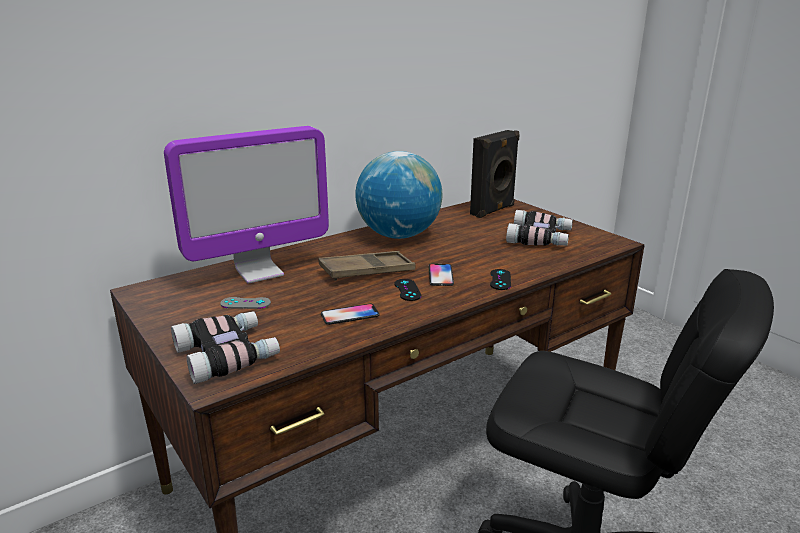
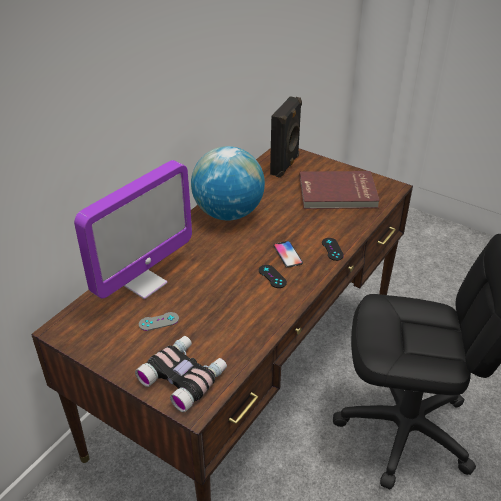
camera: 20 degrees left, 15 degrees up
brown tray [318,251,416,280] -> none
phone [321,304,380,325] -> none
binoculars [506,210,573,246] -> red book [299,171,380,209]

